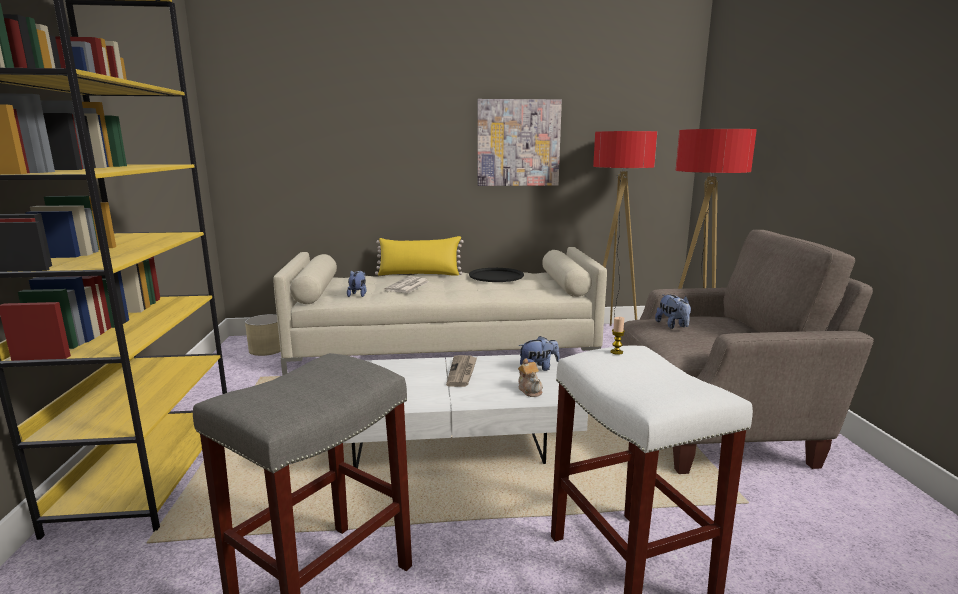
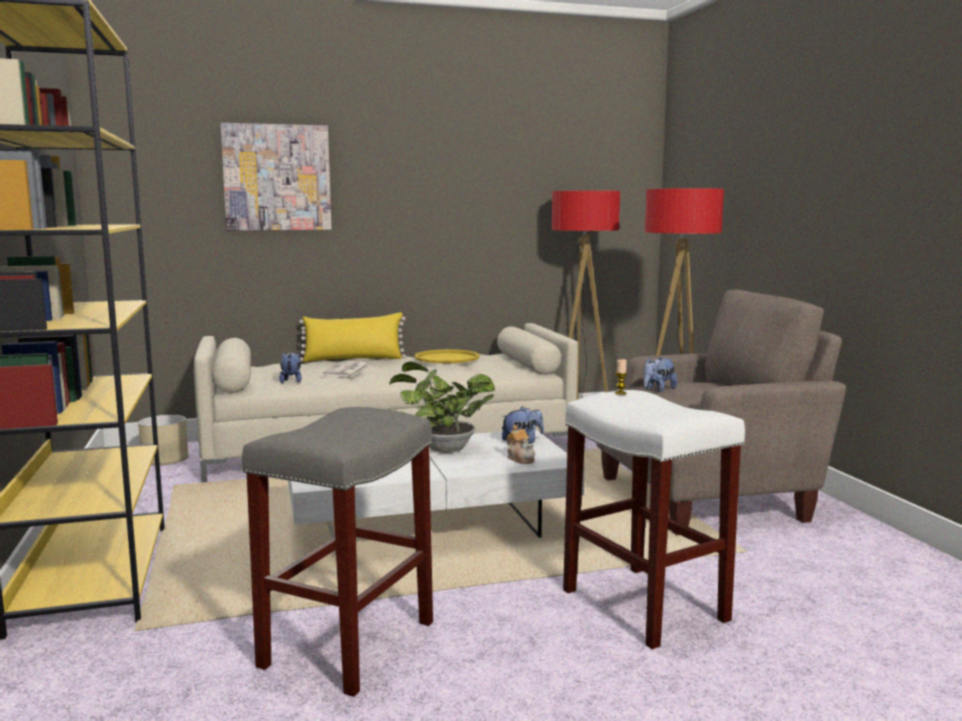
camera: 10 degrees left, 5 degrees down
newspaper [446,355,477,387] -> potted plant [389,361,495,453]
black tray [469,268,524,282] -> yellow tray [414,349,480,364]
picture [477,99,562,186] -> picture moved to [220,123,331,231]
plush toy [655,295,691,329] -> plush toy turned 75 degrees clockwise [644,357,677,392]

